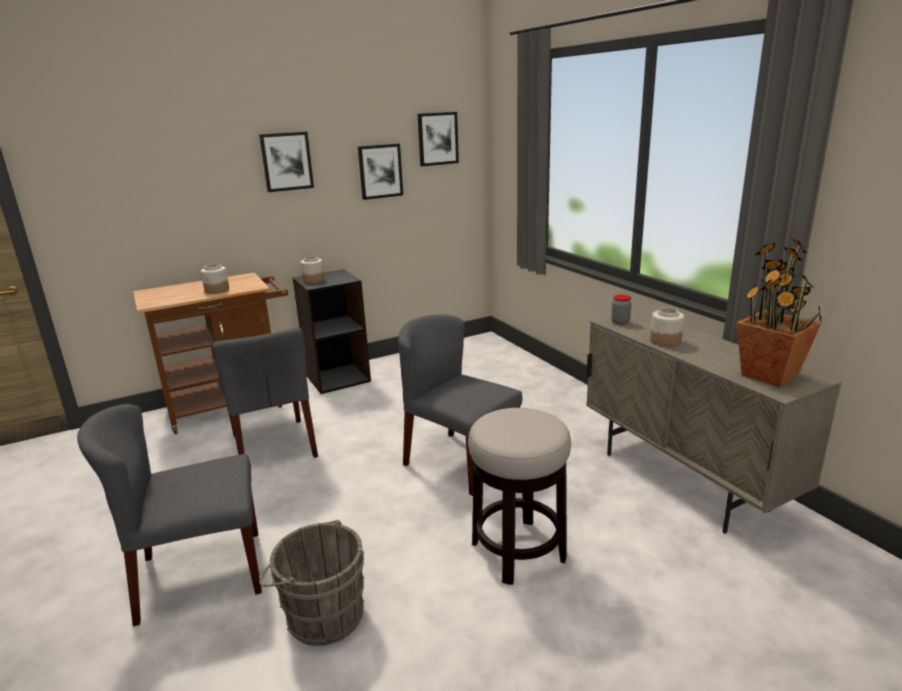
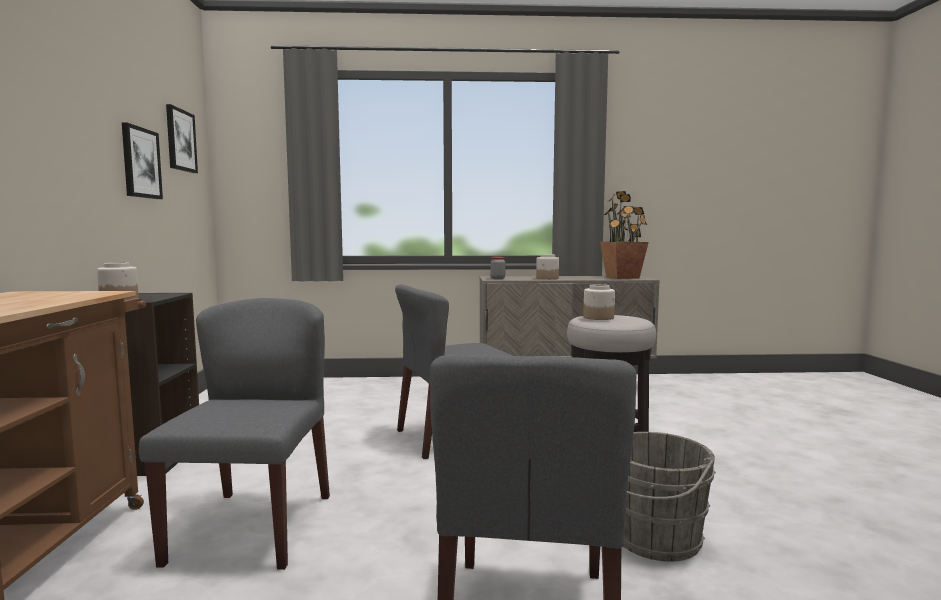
camera: 65 degrees left, 15 degrees down
jar [201,264,229,294] -> jar moved to [583,284,615,320]
grey chair [212,327,318,458] -> grey chair turned 90 degrees counterclockwise [139,298,330,570]
picture [259,132,314,192] -> none

